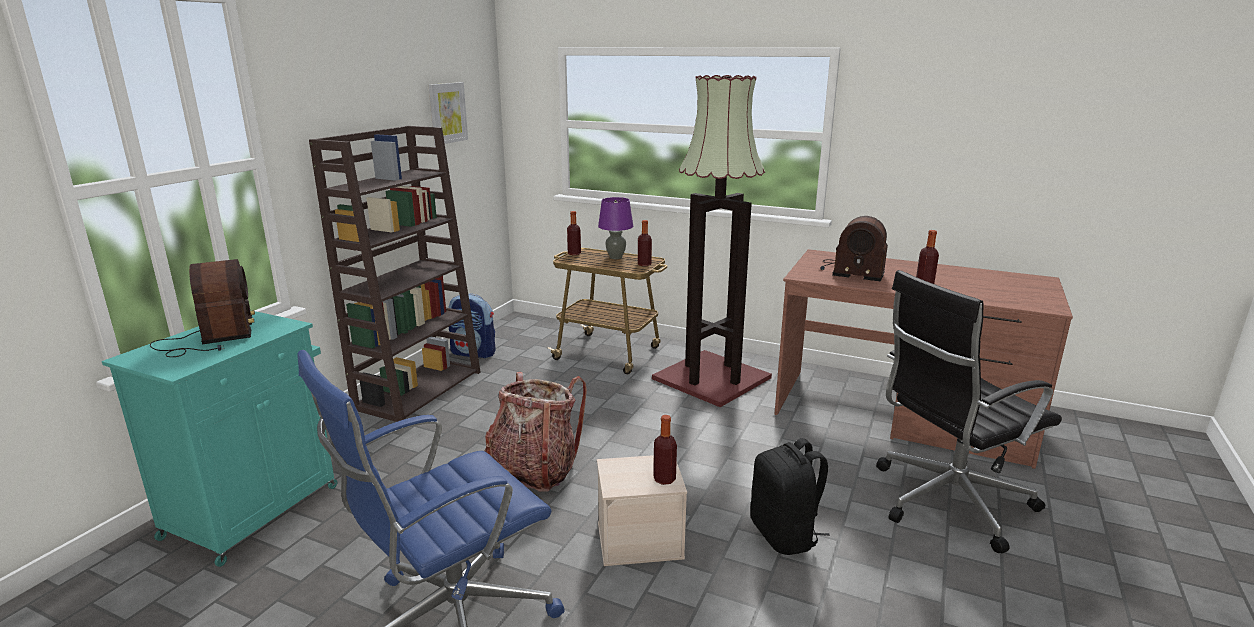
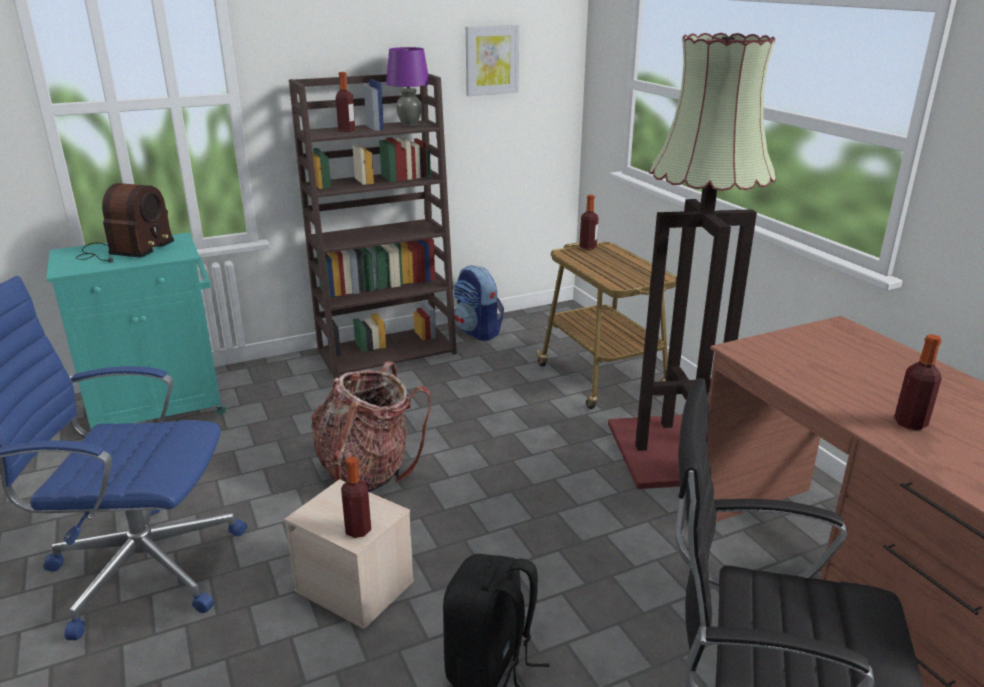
camera: 40 degrees right, 5 degrees up
purple table lamp [598,197,633,259] -> purple table lamp moved to [386,47,430,126]
bottle [638,220,652,266] -> bottle moved to [336,72,355,132]
radio [820,216,888,281] -> none

